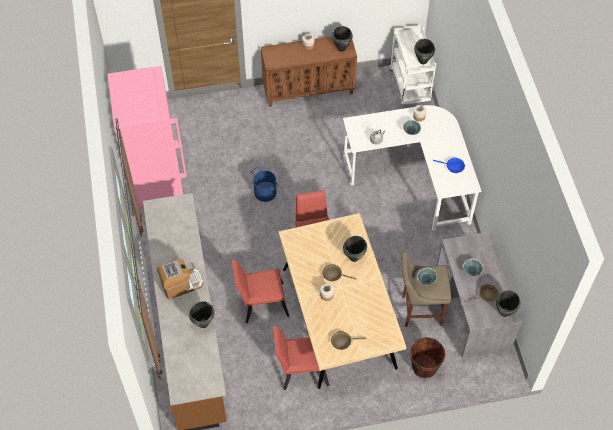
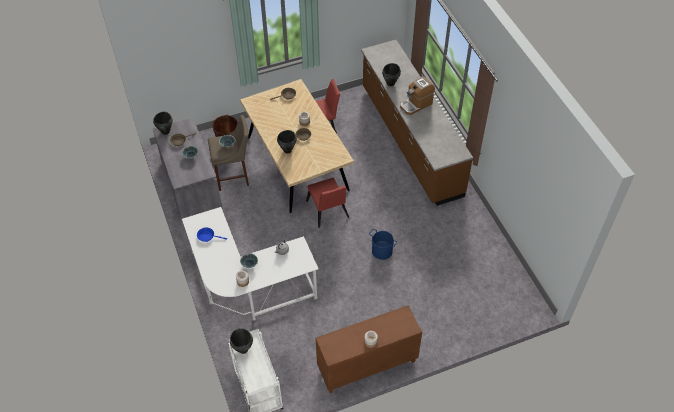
camera: 170 degrees right, 5 degrees down
pink fridge [108,66,187,208] -> none
red chair [232,260,290,323] -> none
black cooking pot [332,26,353,52] -> none

